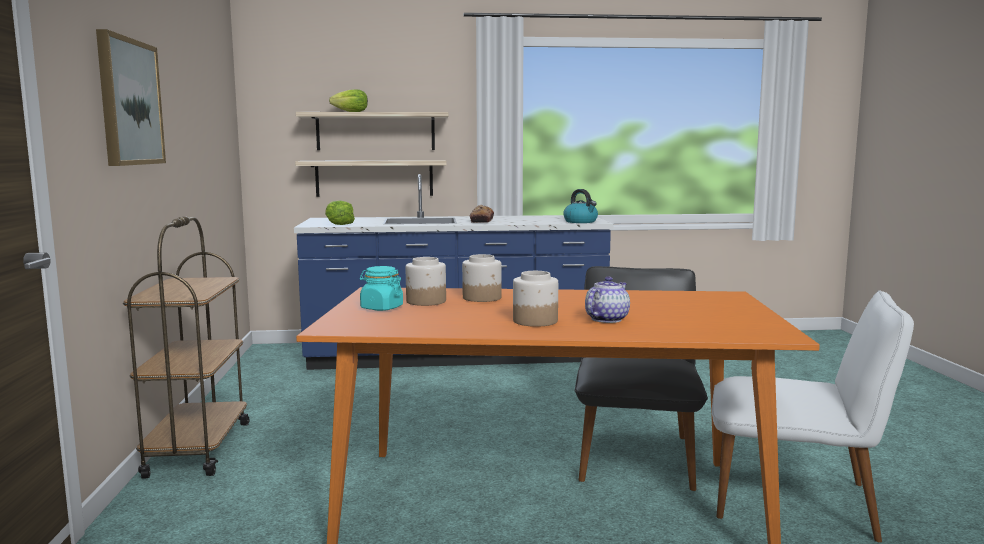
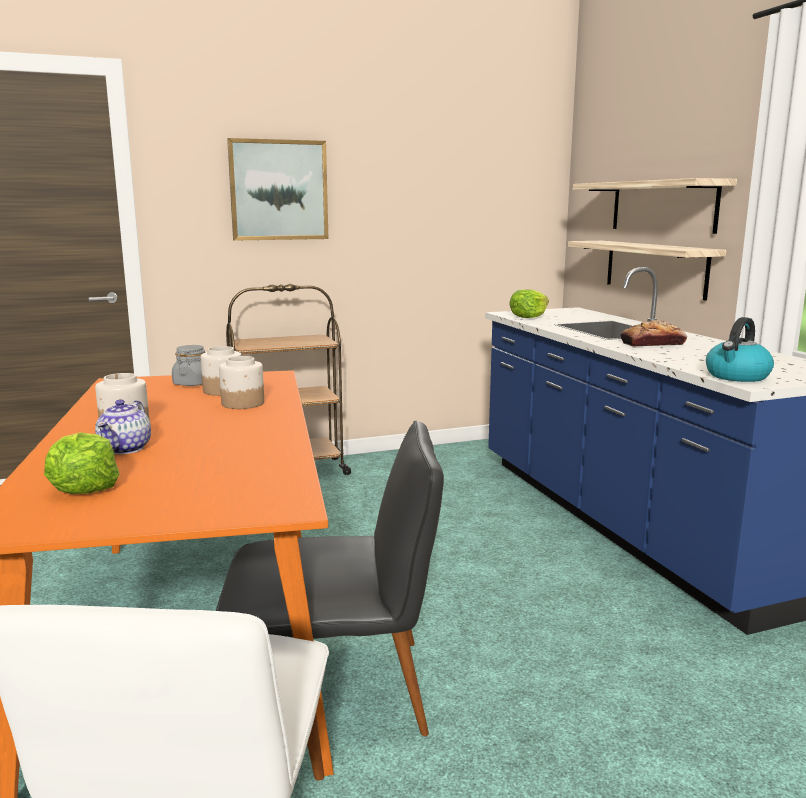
camera: 75 degrees right, 5 degrees up
lettuce [329,89,368,112] -> lettuce moved to [44,432,119,494]
turquoise jar [360,266,403,311] -> grey jar [172,345,205,386]
teapot [585,276,630,323] -> teapot turned 75 degrees clockwise [95,400,151,454]

